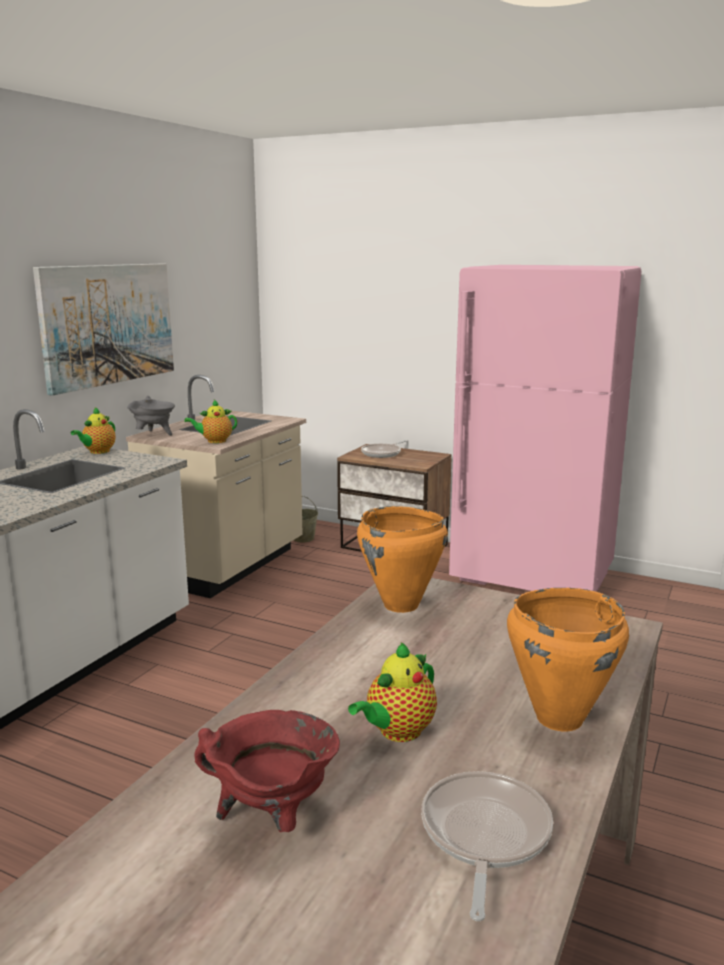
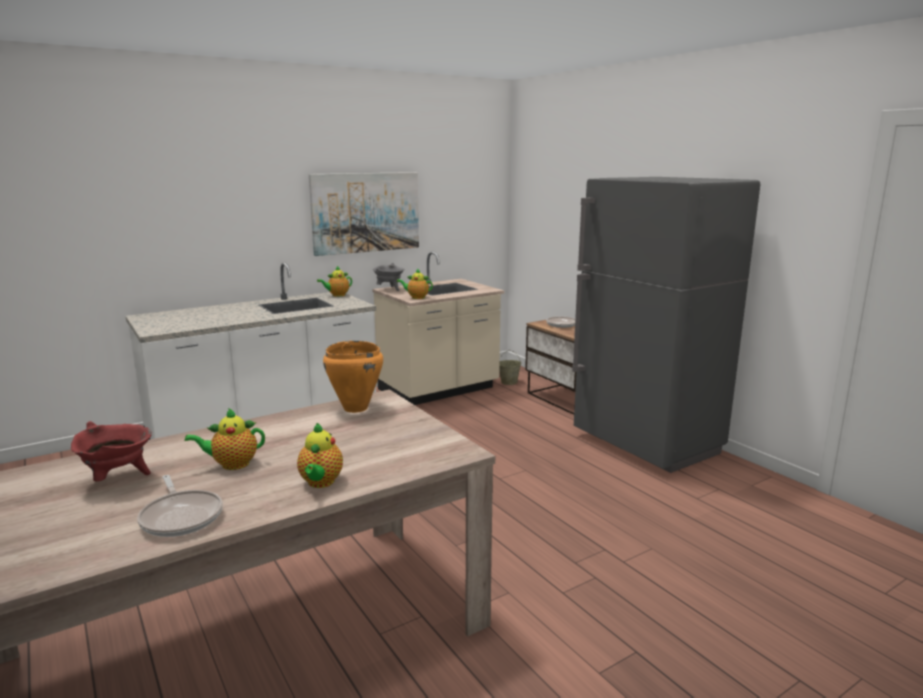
camera: 30 degrees right, 0 degrees up
frying pan [421,771,553,921] -> frying pan turned 105 degrees clockwise [137,475,223,537]
pink fridge [449,265,642,592] -> grey fridge [572,177,761,473]
orange cooking pot [507,588,629,731] -> teapot [297,423,343,488]

